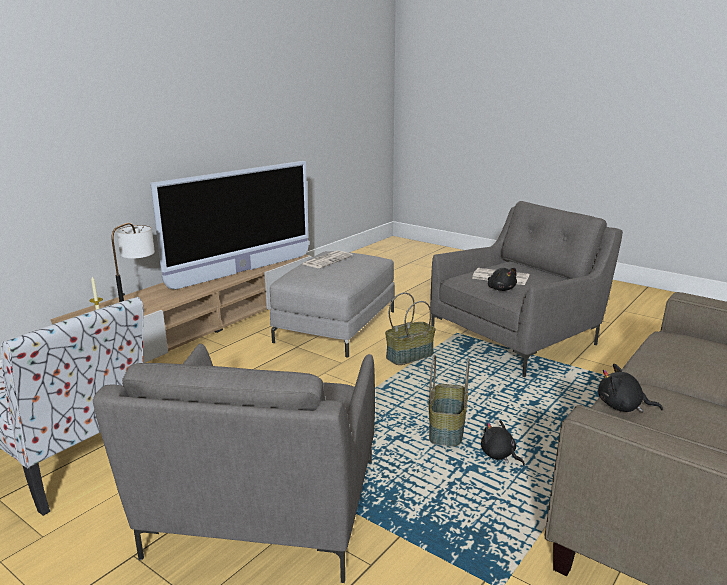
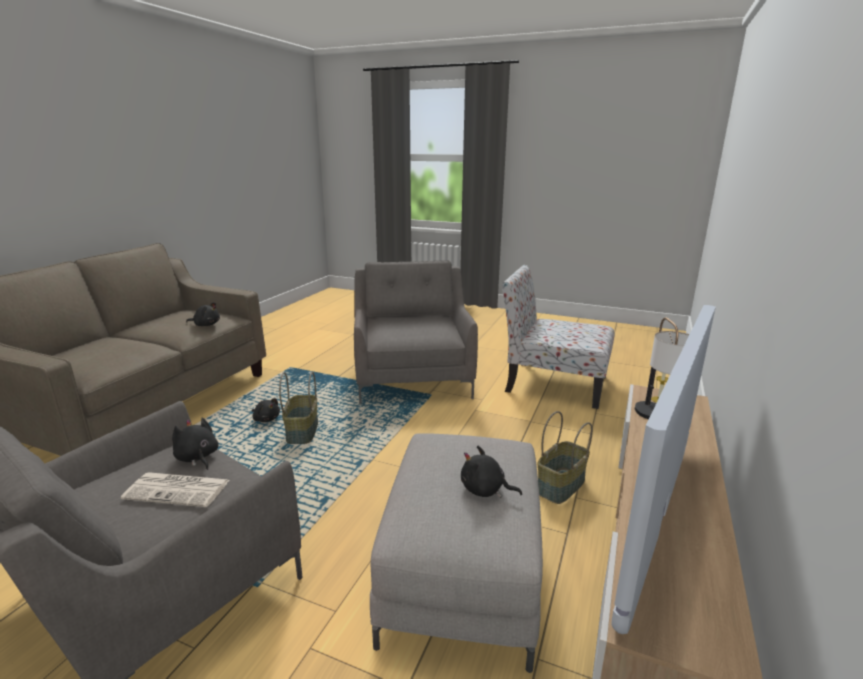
camera: 165 degrees right, 0 degrees up
newspaper [303,250,353,268] -> black plush toy [461,446,522,498]
basket [385,293,436,365] -> basket moved to [538,411,593,504]

